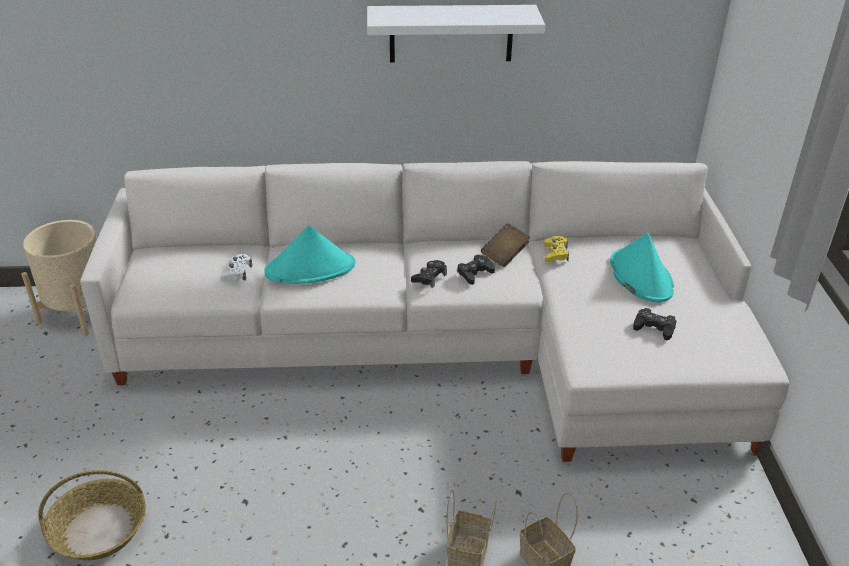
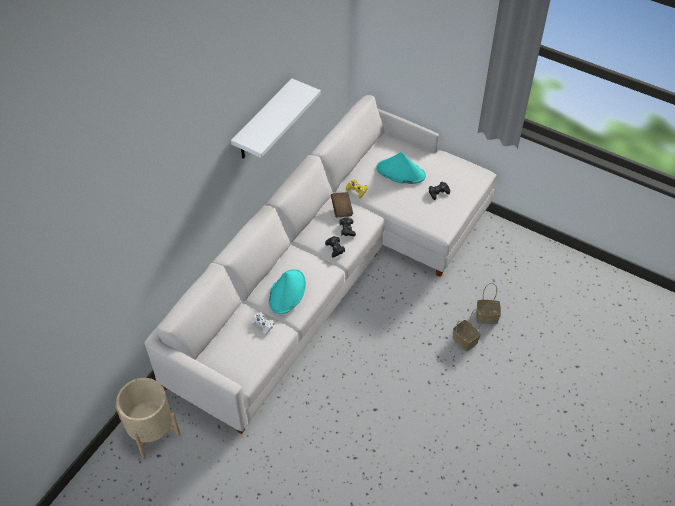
camera: 55 degrees left, 15 degrees up
basket [38,470,146,561] -> none

